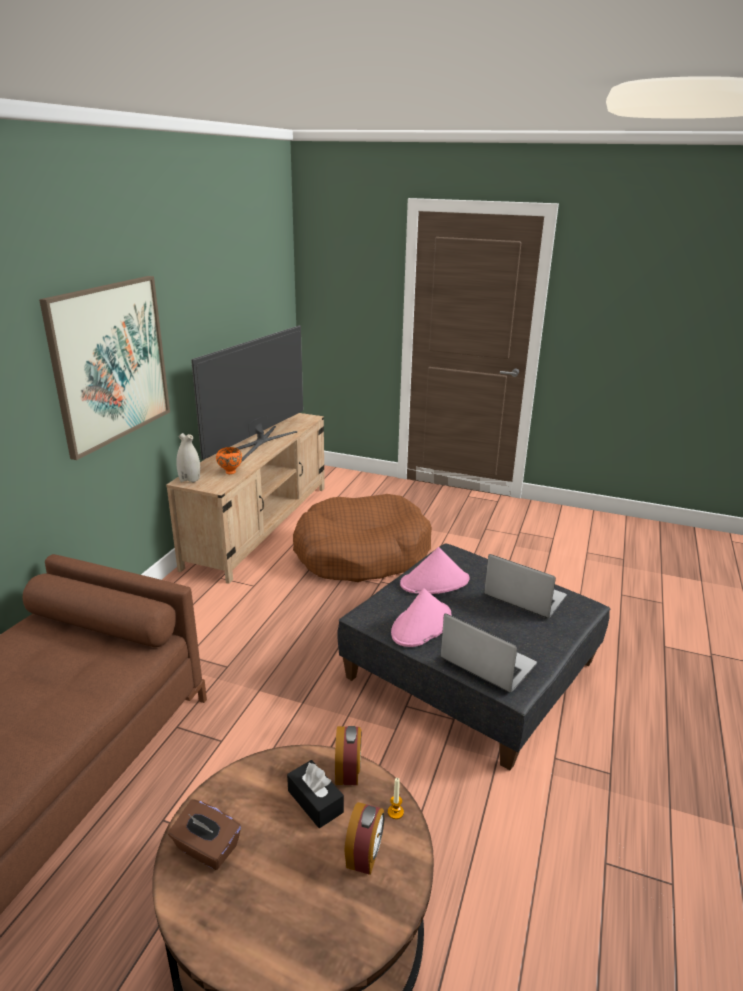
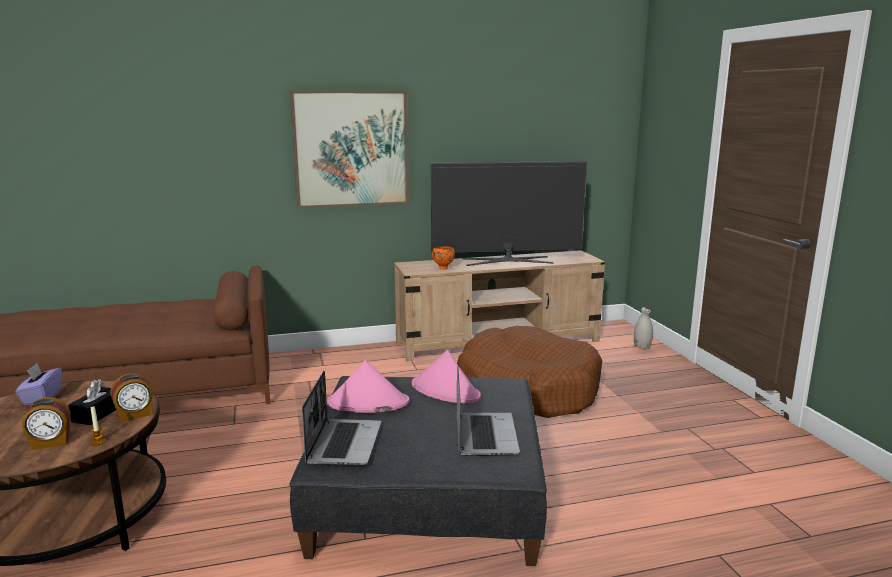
camera: 55 degrees right, 10 degrees down
brown tissue box [168,799,241,870] -> purple tissue box [15,363,62,405]
white vase [176,433,200,483] -> white vase moved to [634,307,653,349]

